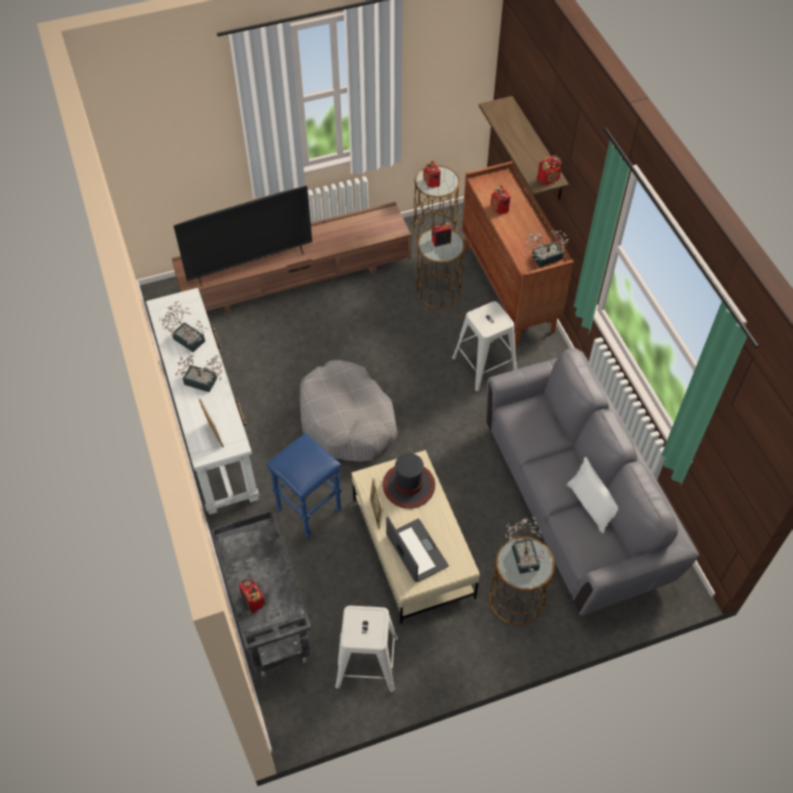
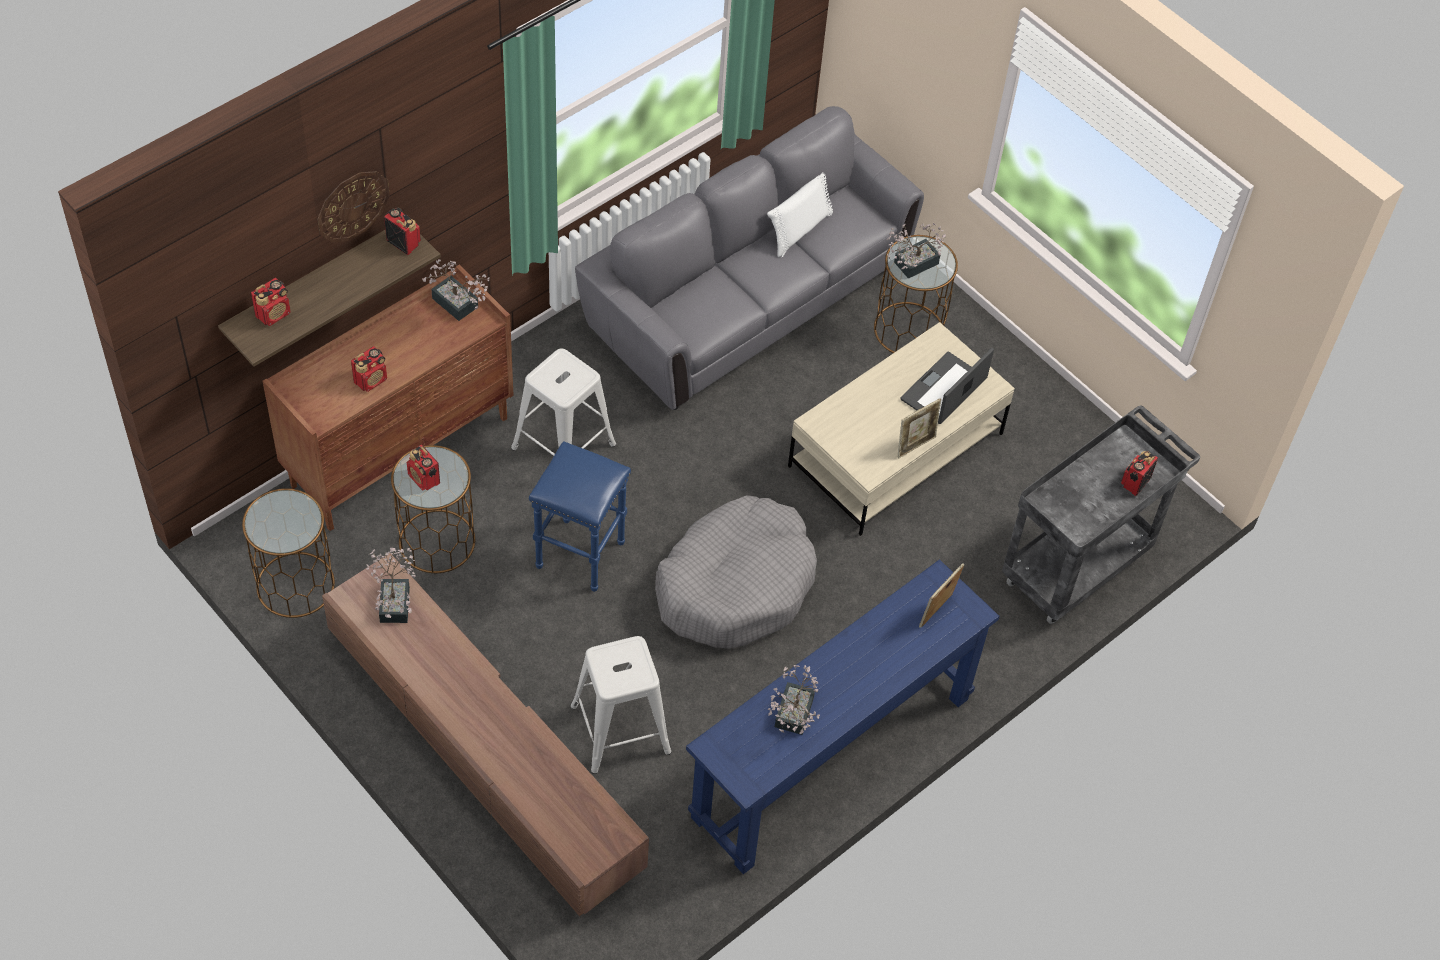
camera: 115 degrees left, 0 degrees up
white console table [146,288,259,515] -> blue console table [686,560,999,874]
television [174,186,312,287] -> none
potted plant [175,355,222,392] -> potted plant moved to [366,548,416,623]
blue stool [266,433,342,538] -> blue stool moved to [529,441,631,592]
white stool [335,606,398,692] -> white stool moved to [570,636,671,774]
hat [383,453,435,509] -> none
radio [423,161,441,188] -> radio moved to [251,278,291,326]
none -> wall clock [317,171,390,242]

